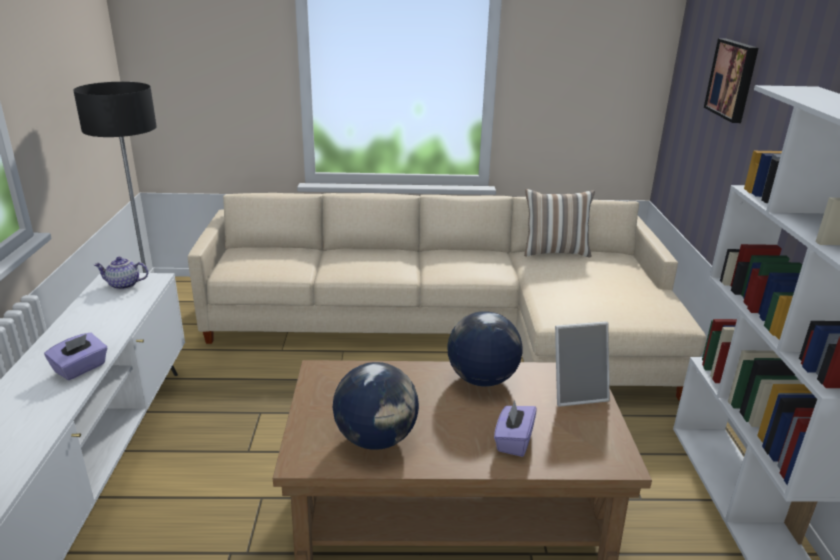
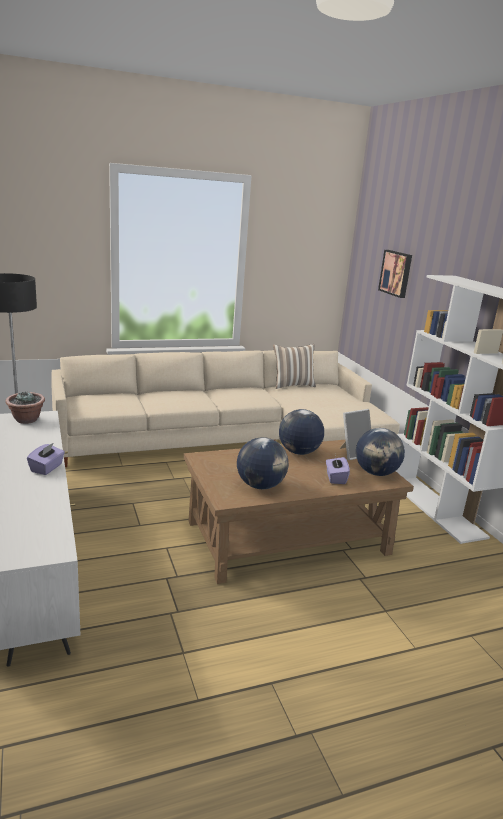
camera: 20 degrees left, 5 degrees down
teapot [94,257,148,290] -> potted plant [5,391,45,424]
none -> globe [356,428,405,476]

